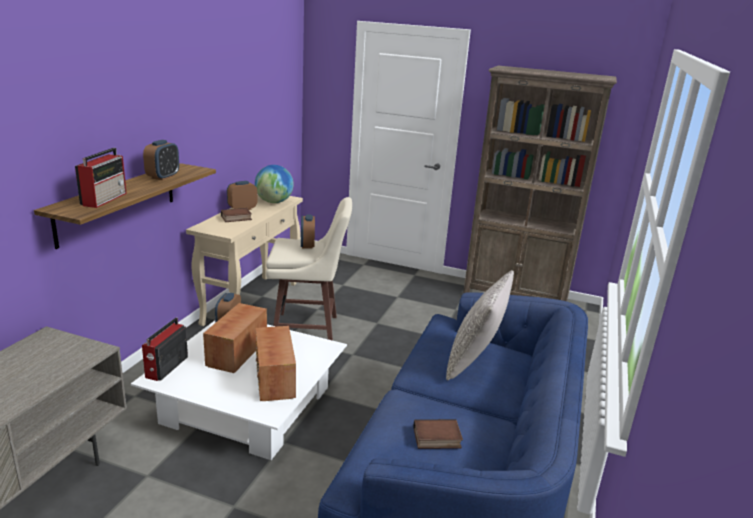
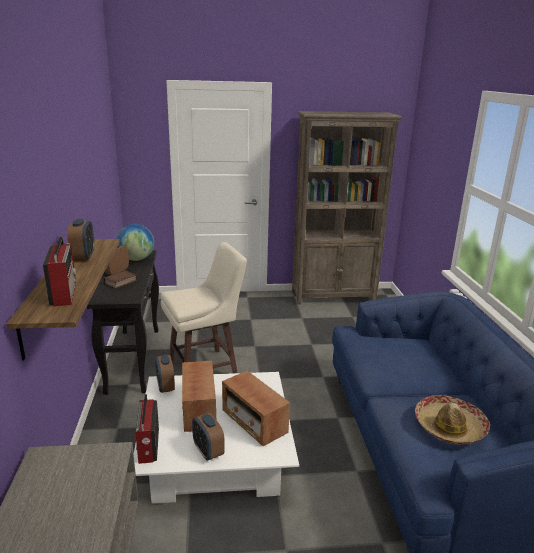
camera: 25 degrees left, 0 degrees up
beige console table [186,195,303,326] -> black console table [87,250,159,395]
alarm clock [301,215,315,249] -> alarm clock moved to [192,413,225,460]
book [413,419,463,449] -> hat [415,395,490,445]
grey pillow [446,270,514,380] -> none

